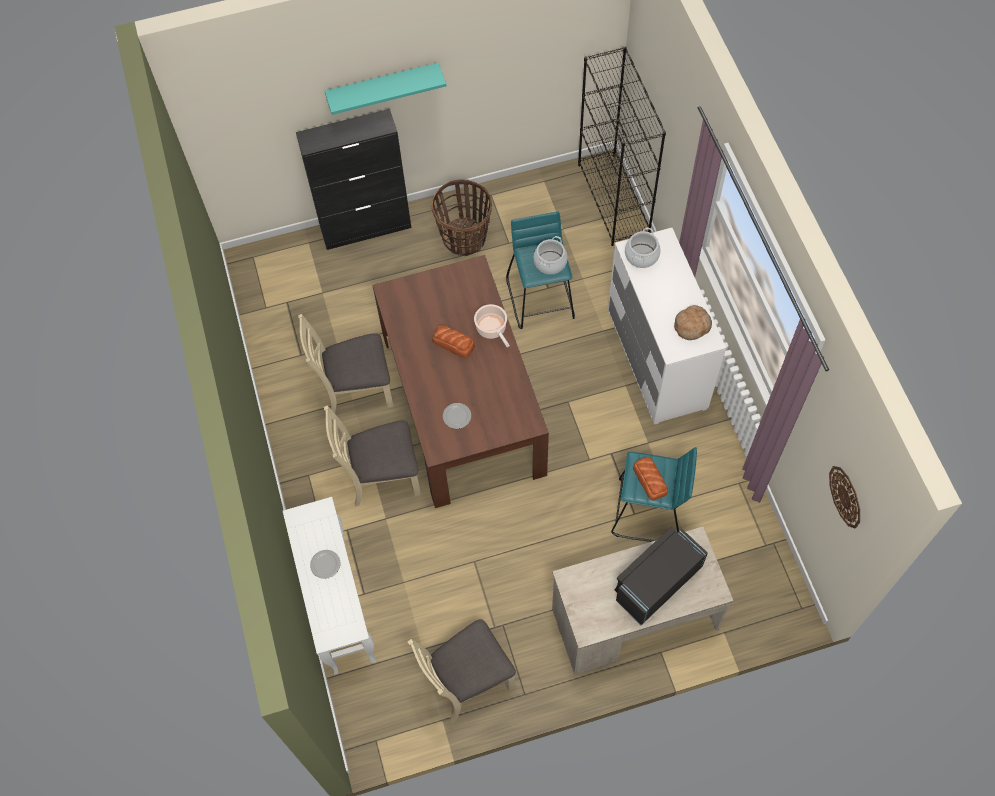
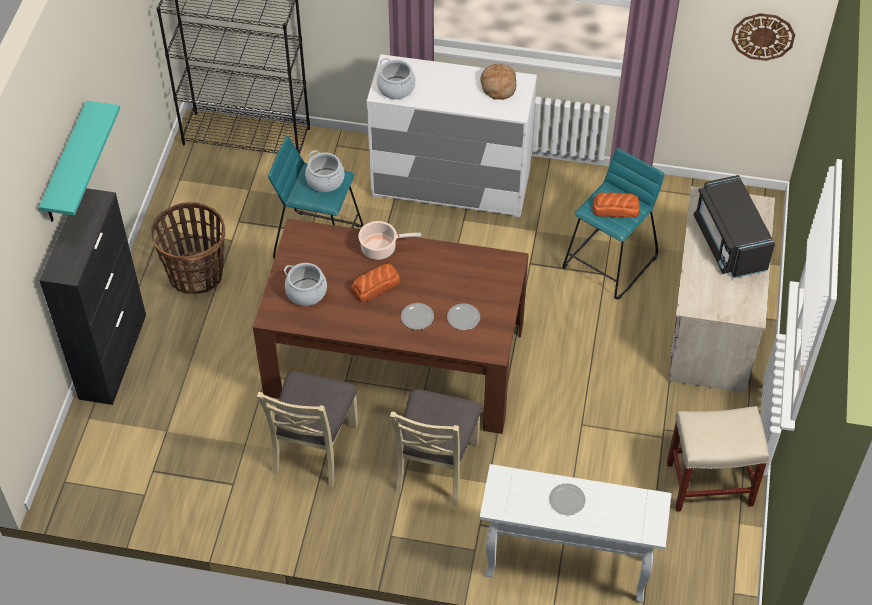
camera: 65 degrees left, 10 degrees down
beige chair [408,619,516,723] -> beige stool [667,406,769,512]
none -> cooking pot [284,263,327,306]
none -> plate [401,303,434,330]

